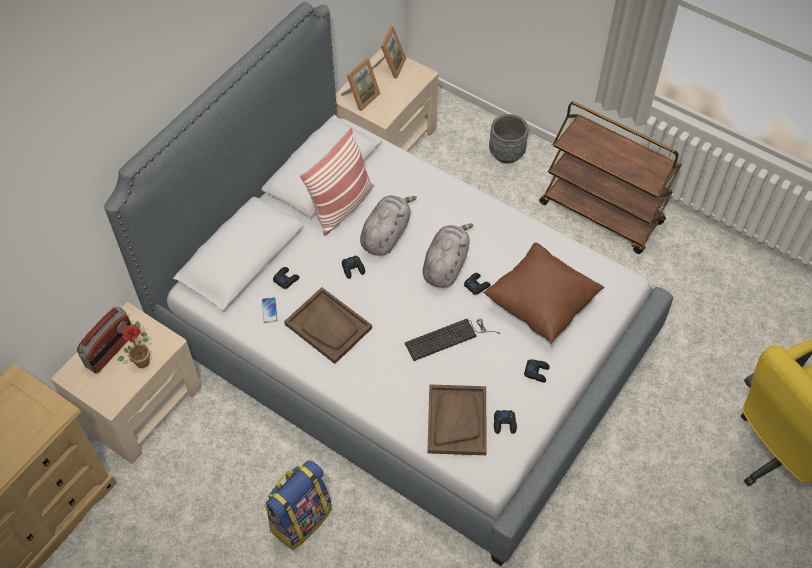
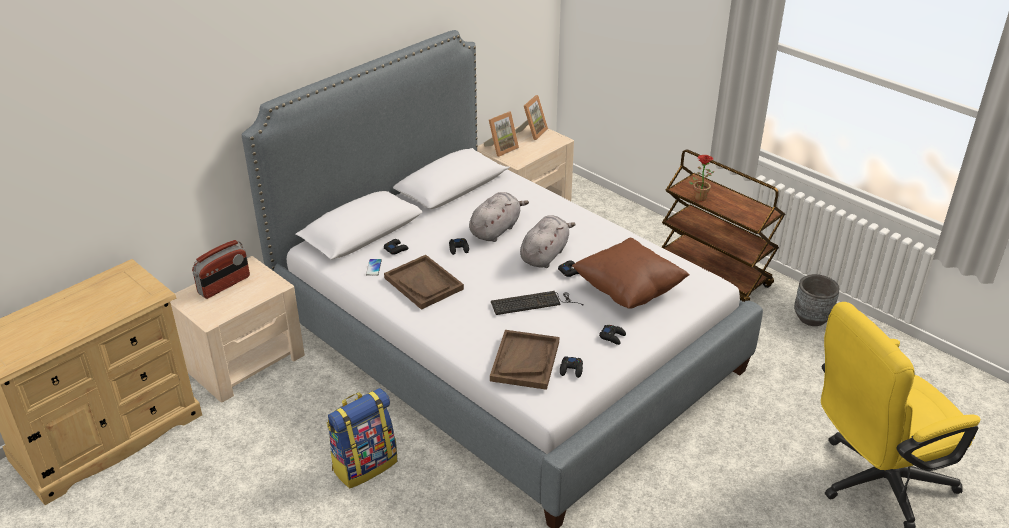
camera: 10 degrees right, 20 degrees down
potted plant [118,321,150,368] -> potted plant moved to [688,155,714,202]
pillow [300,128,374,236] -> none
grey planter [489,114,529,164] -> grey planter moved to [794,274,840,326]

